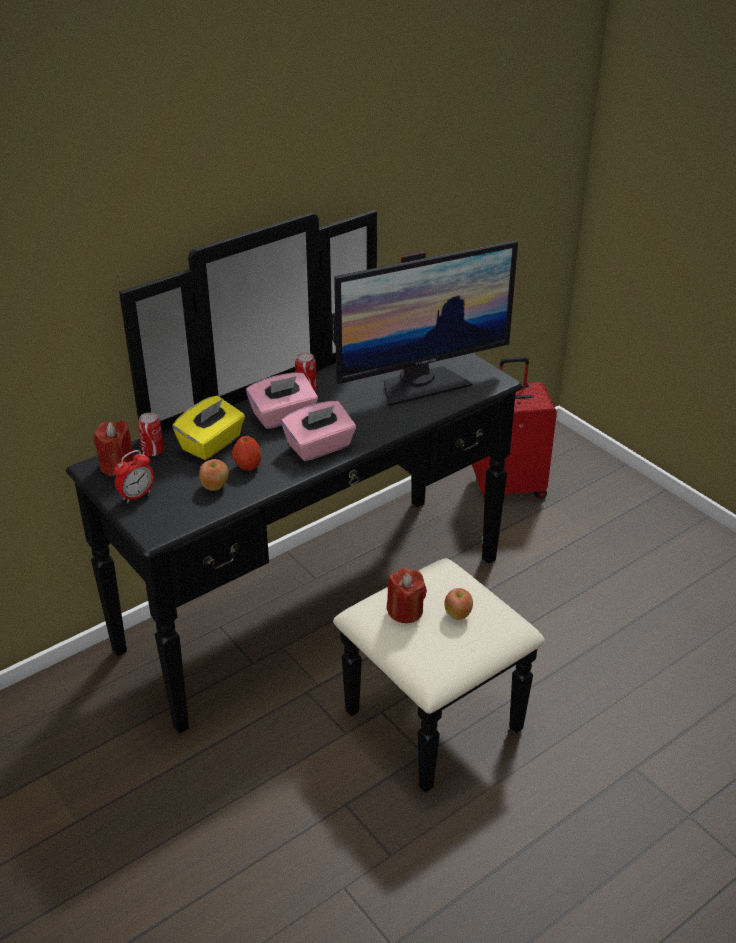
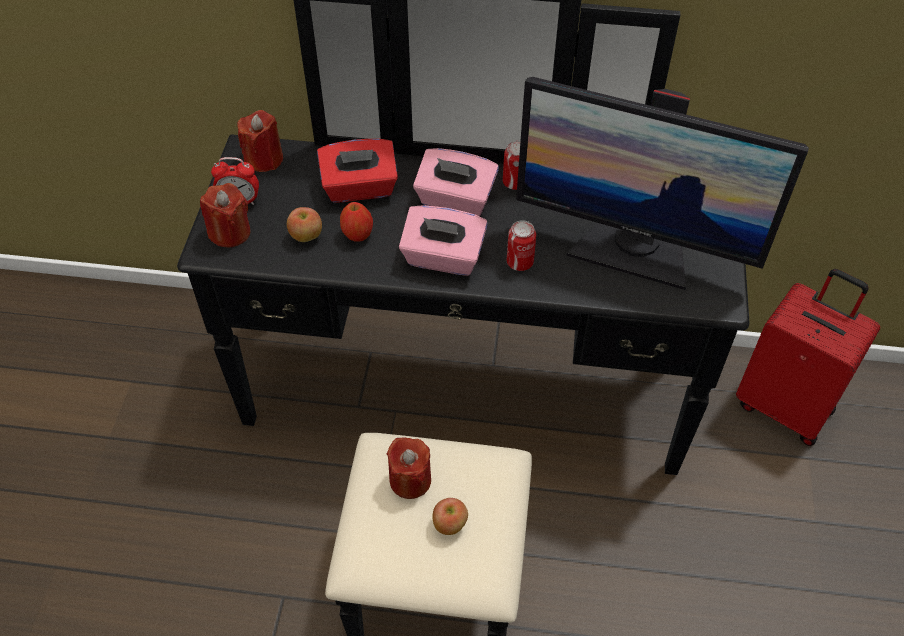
camera: 45 degrees right, 15 degrees up
can [138,413,164,456] -> can moved to [507,220,536,271]
yellow tissue box [172,395,245,460] -> red tissue box [317,139,398,203]
none -> red candle [200,183,251,247]

